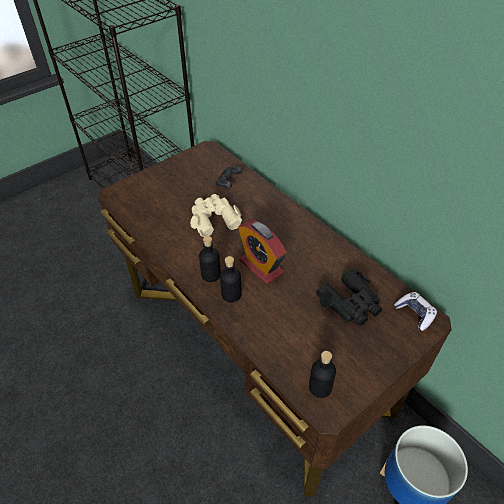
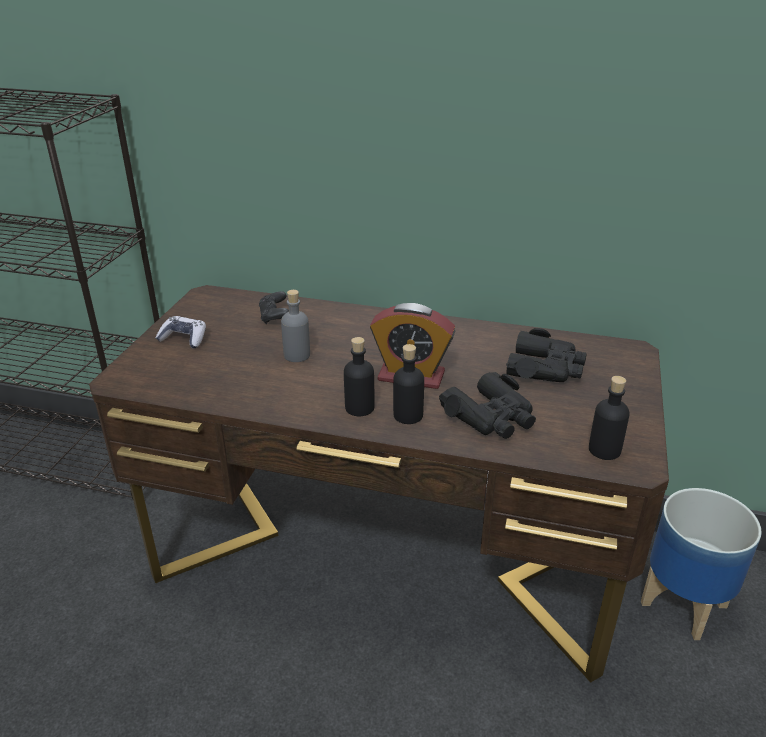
camera: 35 degrees left, 15 degrees down
beige binoculars [190,194,242,237] -> grey bottle [281,290,310,362]
game controller [394,292,437,331] -> game controller moved to [156,316,206,349]
none -> black binoculars [439,372,536,439]

